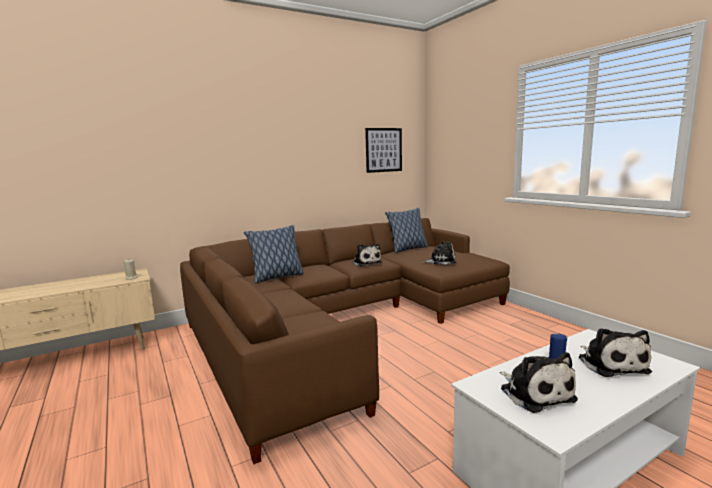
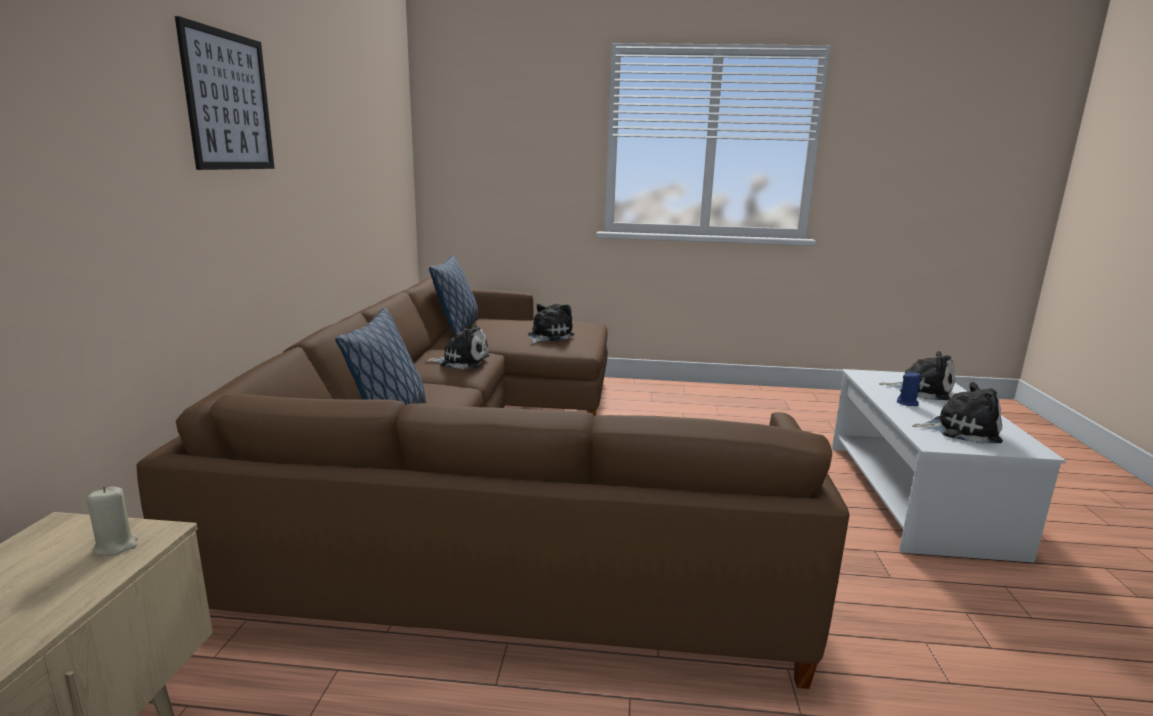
camera: 55 degrees left, 5 degrees up
picture [365,128,402,173] -> picture moved to [175,16,275,170]

